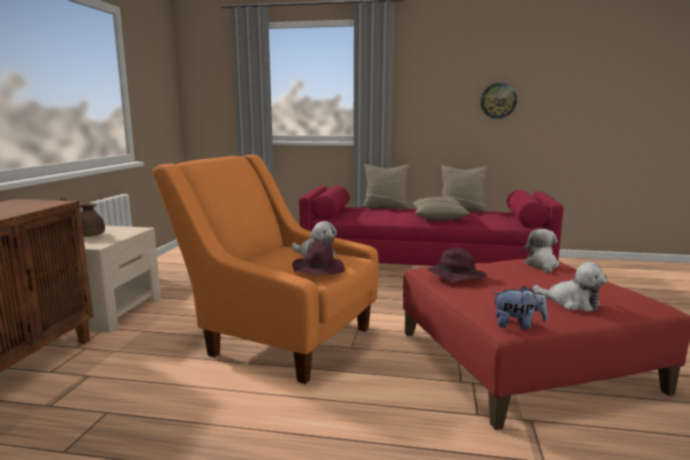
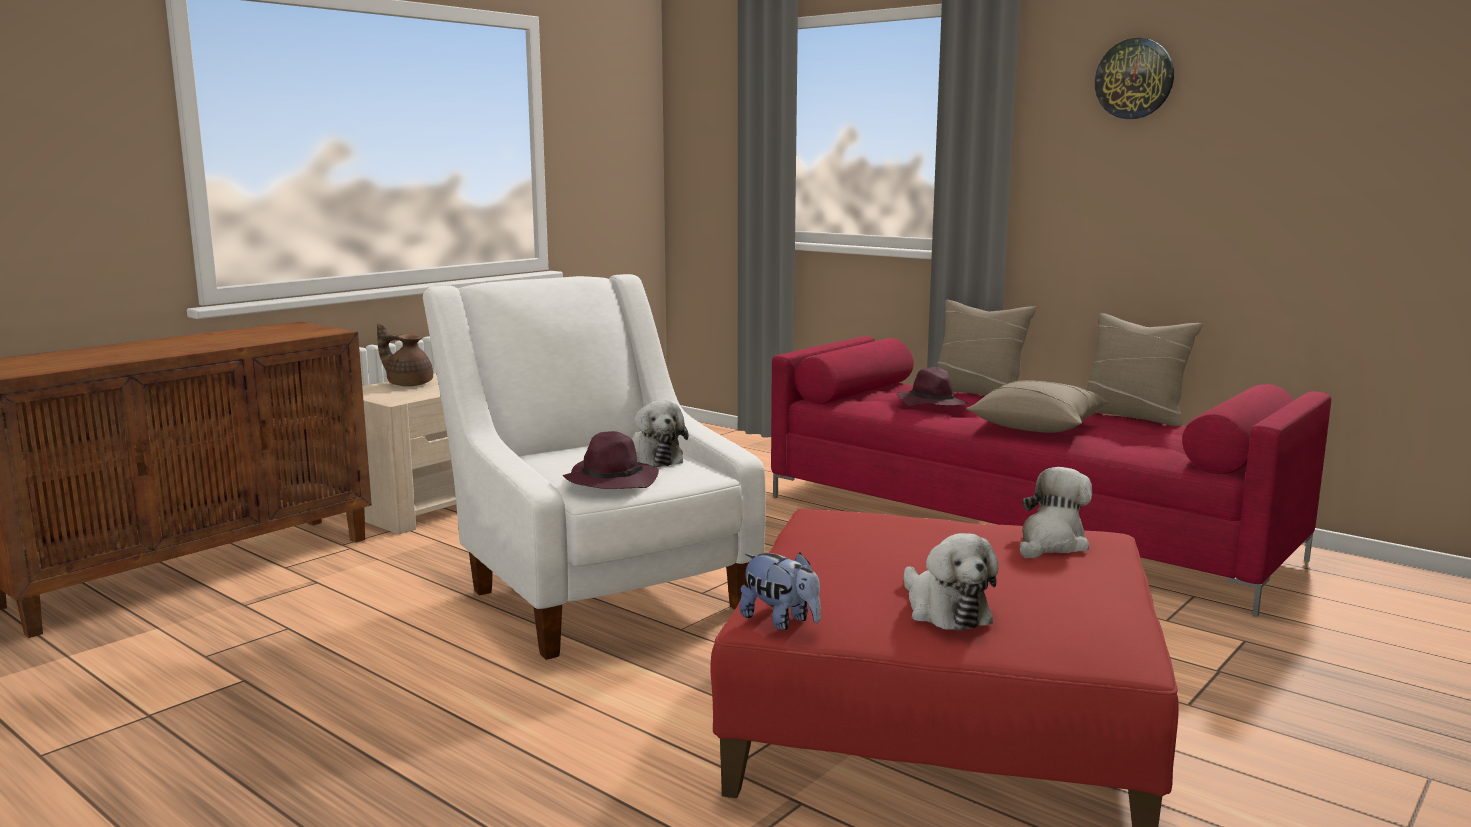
camera: 30 degrees right, 0 degrees up
orange armchair [152,155,379,384] -> white armchair [423,274,766,660]
purple hat [428,247,487,282] -> purple hat moved to [897,367,968,406]
wall clock [480,83,517,119] -> wall clock moved to [1095,38,1174,119]

